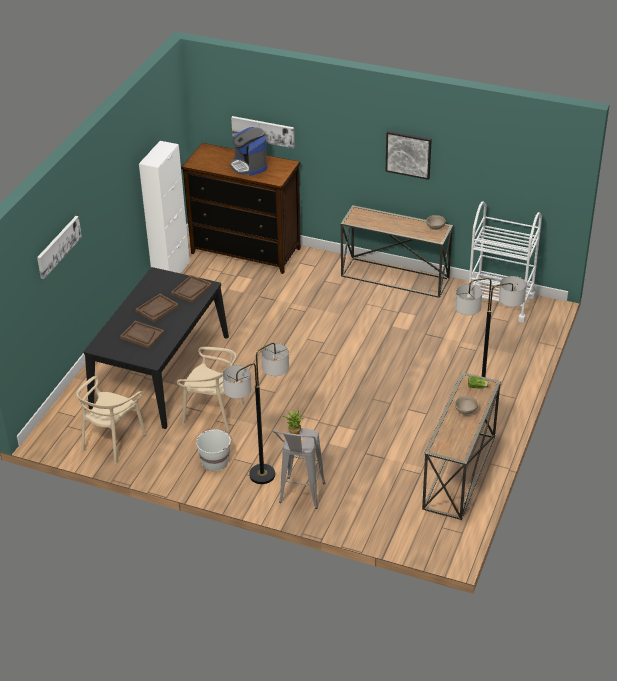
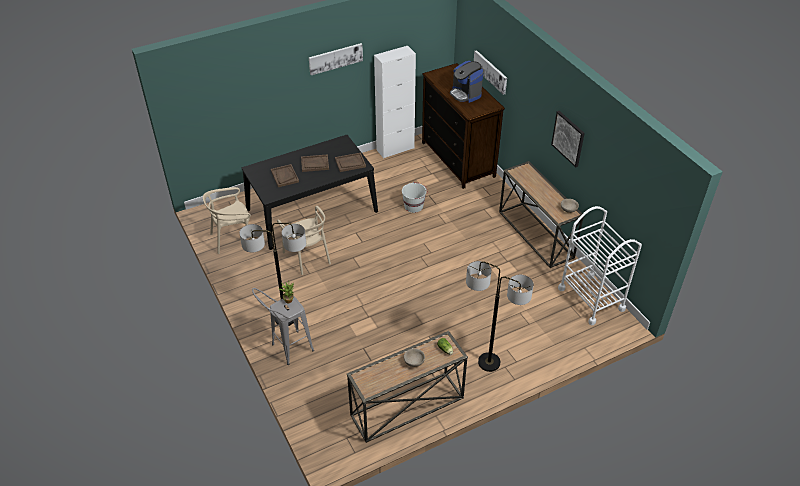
camera: 40 degrees right, 5 degrees up
picture [37,216,82,279] -> picture moved to [309,43,363,75]
white bucket [196,429,232,471] -> white bucket moved to [402,182,427,213]
coffee machine [230,127,267,176] -> coffee machine turned 45 degrees counterclockwise [450,61,484,103]

